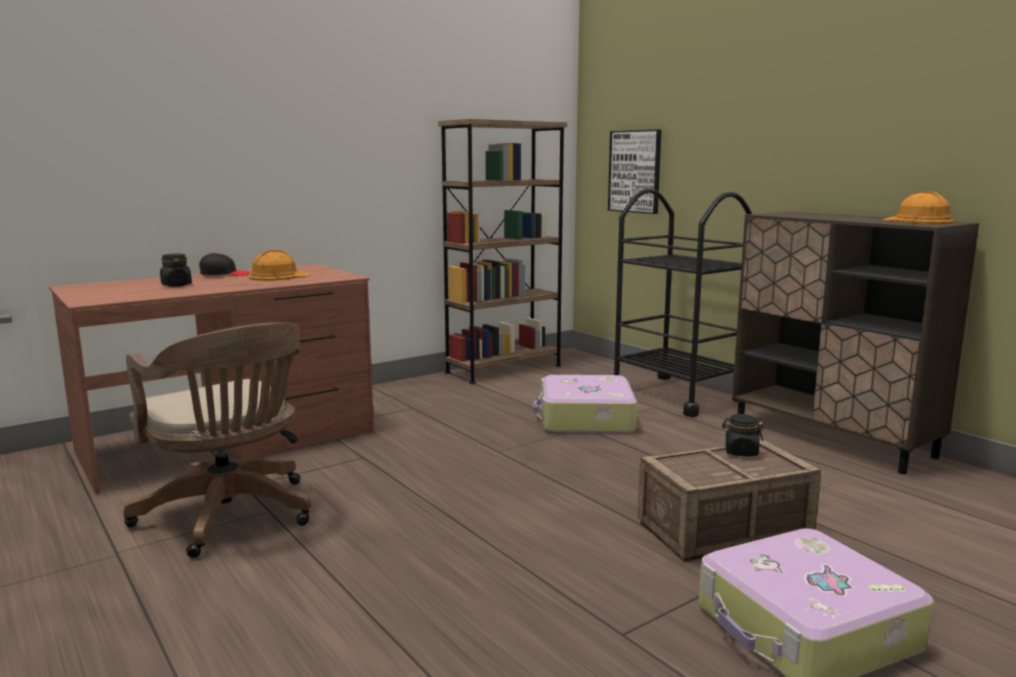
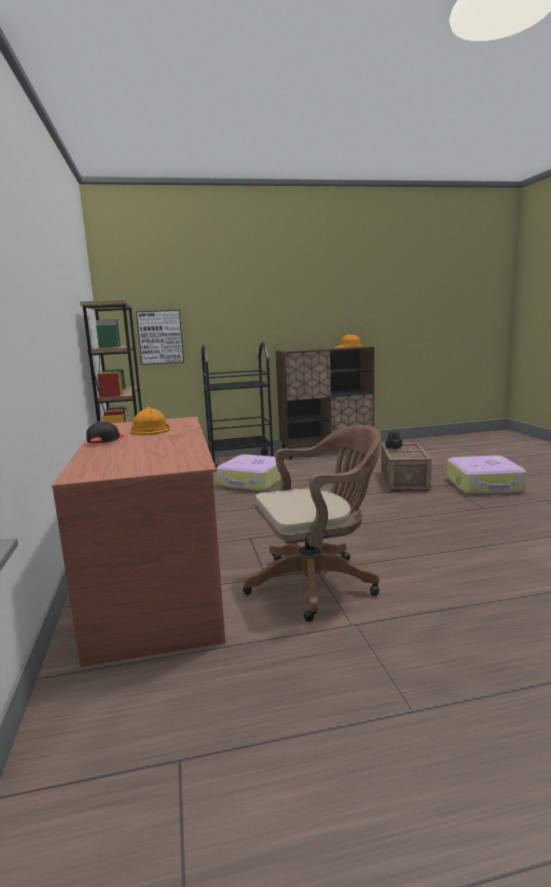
camera: 65 degrees left, 0 degrees up
black jar [160,254,192,287] -> none

